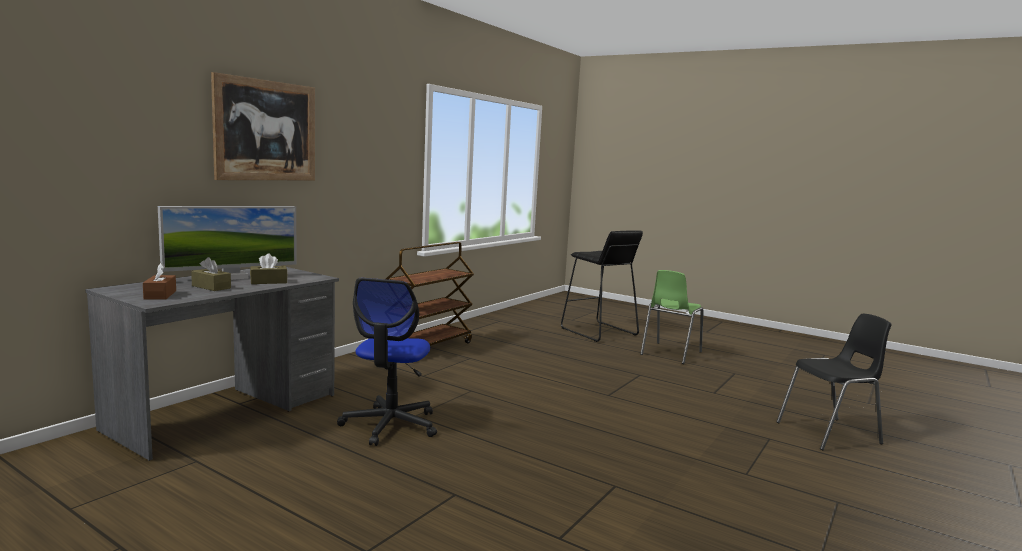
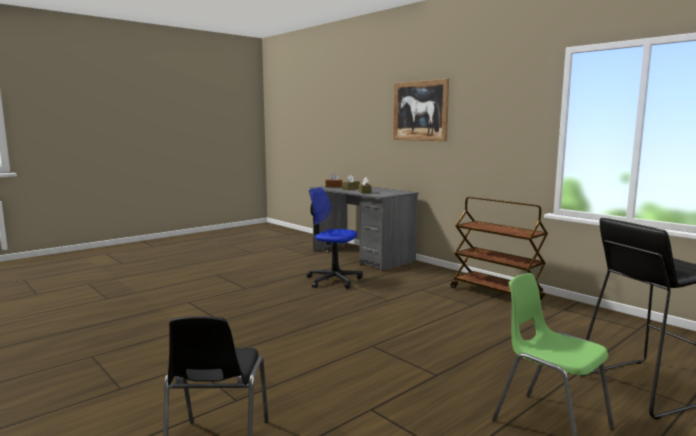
camera: 105 degrees right, 0 degrees up
monitor [158,206,297,280] -> none

